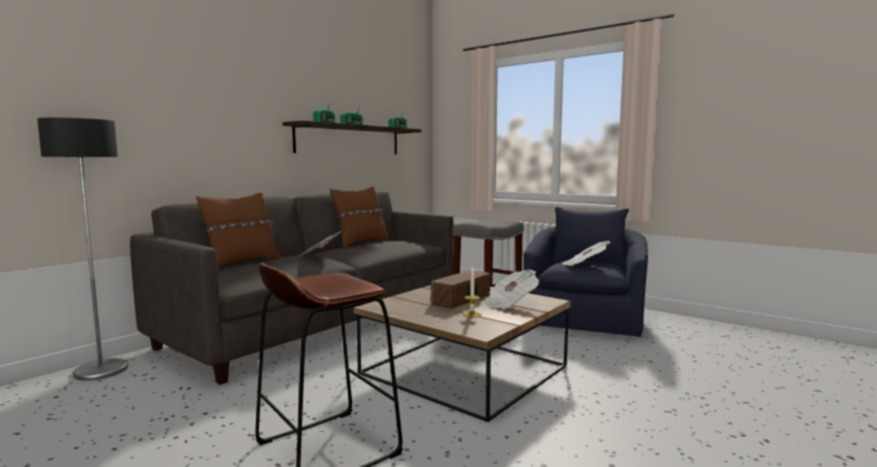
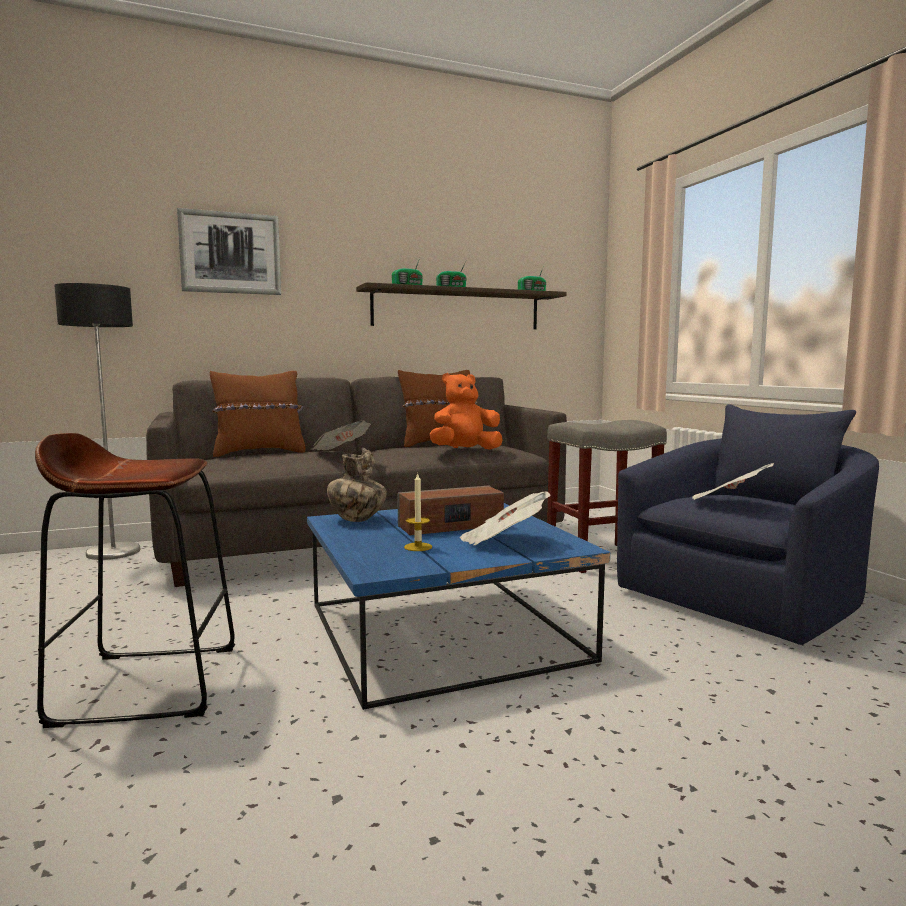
camera: 30 degrees right, 0 degrees up
brown coffee table [354,285,571,422] -> blue coffee table [307,503,610,710]
none -> picture [177,208,281,295]
none -> vase [327,448,387,522]
none -> orange plush toy [430,373,503,450]

